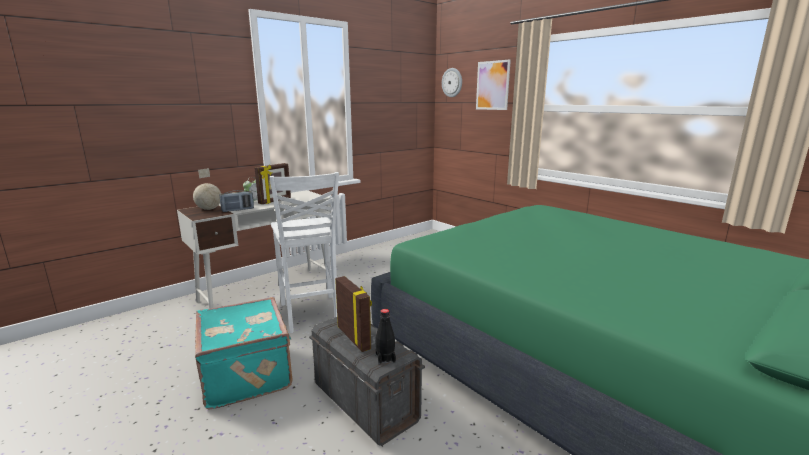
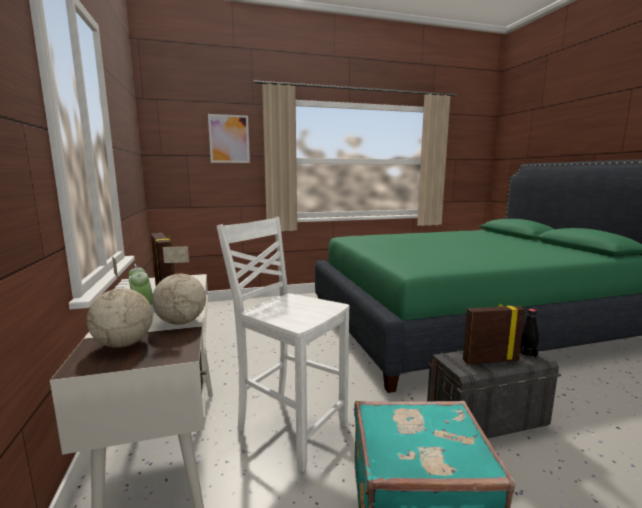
camera: 65 degrees left, 5 degrees down
radio [220,190,254,212] -> globe [152,246,206,325]
white chair [270,172,339,333] -> white chair turned 150 degrees counterclockwise [217,217,350,472]
wall clock [442,68,462,97] -> none

